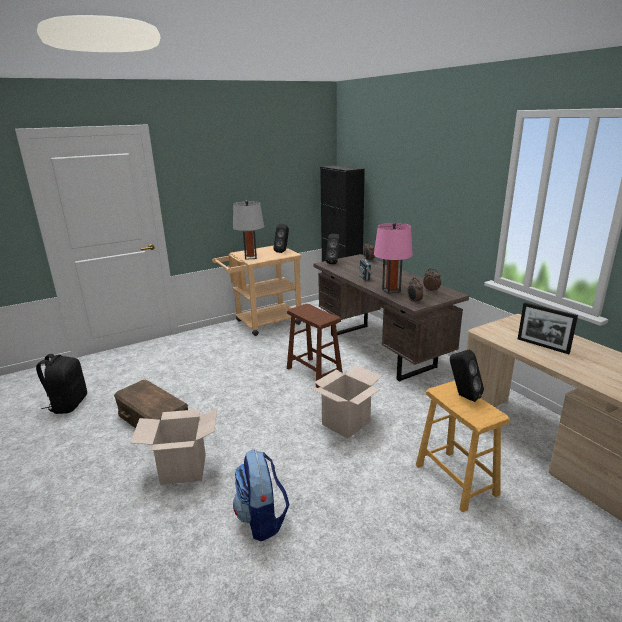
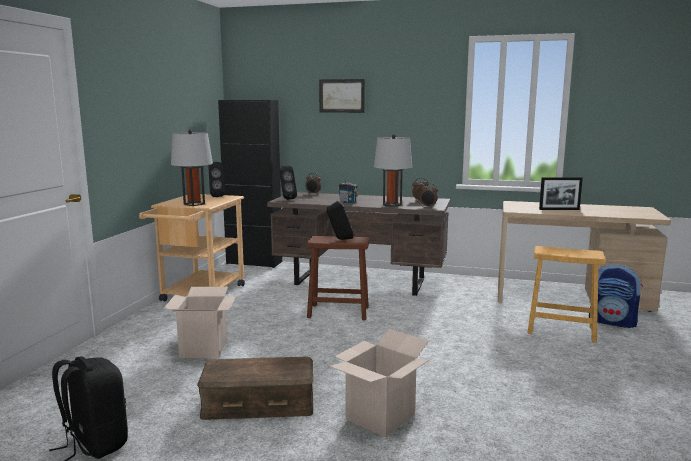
camera: 45 degrees left, 10 degrees down
backpack [233,450,289,541] -> backpack moved to [589,264,643,328]
cardboard box [310,365,382,439] -> cardboard box moved to [164,287,236,358]
pink table lamp [374,223,413,294] -> grey table lamp [374,134,412,207]
black speaker [450,350,484,402] -> black speaker moved to [326,200,354,240]
none -> picture [319,79,365,113]

